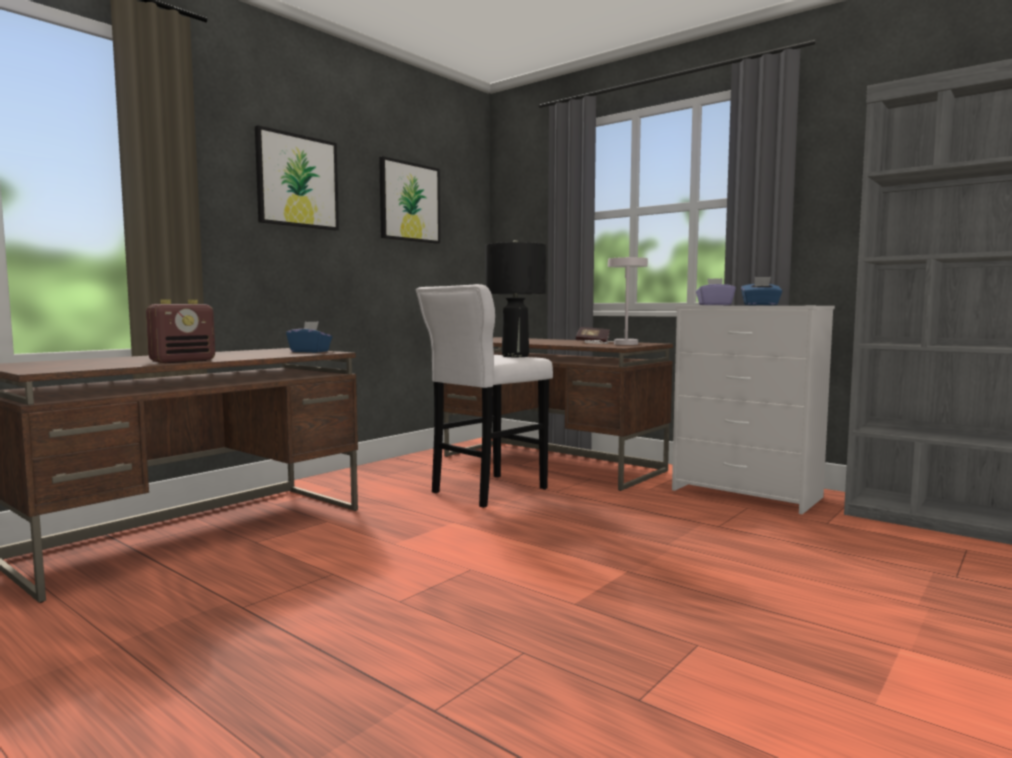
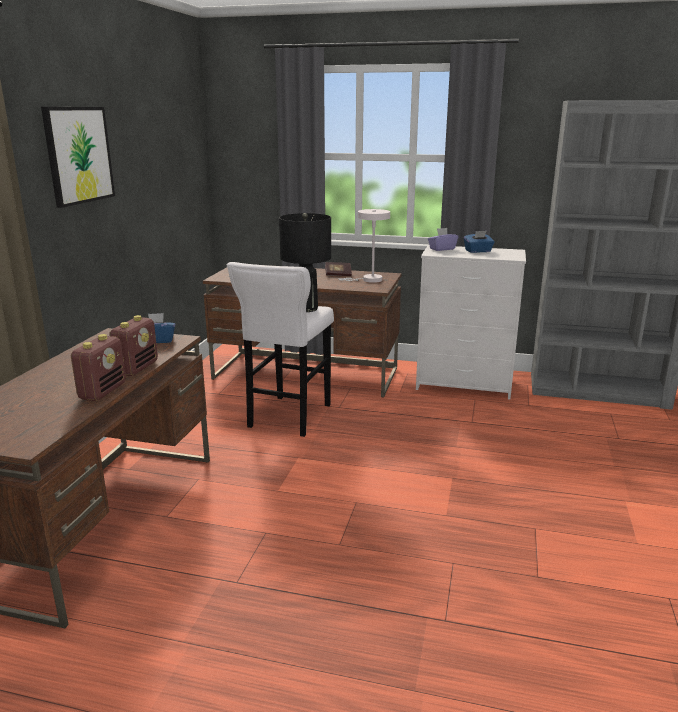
camera: 25 degrees left, 15 degrees up
picture [379,156,440,244] -> none
none -> radio [109,315,158,376]

